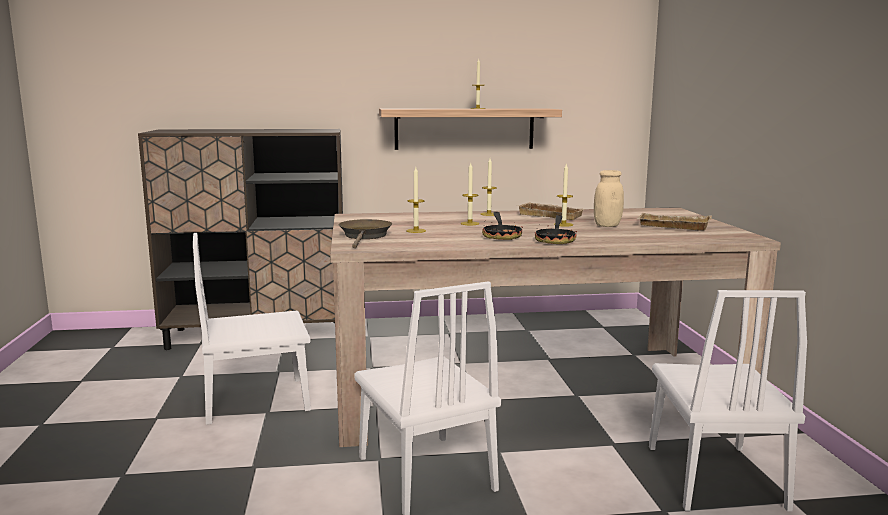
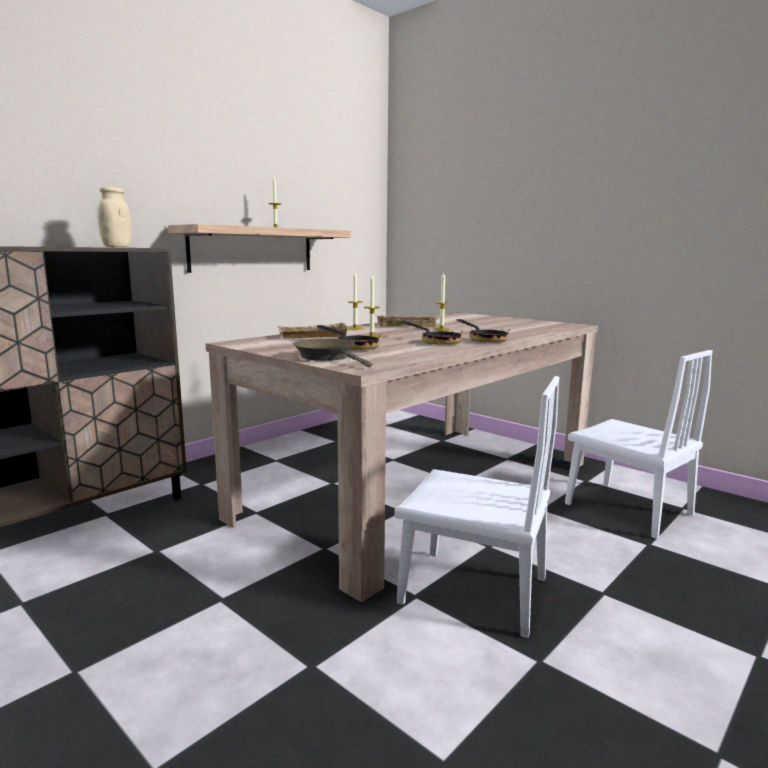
camera: 40 degrees left, 0 degrees up
white chair [193,233,311,425] -> none
candle [406,167,426,233] -> frying pan [317,325,380,350]
beige jar [594,170,624,227] -> beige jar moved to [98,186,132,247]
beige tray [637,213,712,231] -> beige tray moved to [278,323,349,338]

